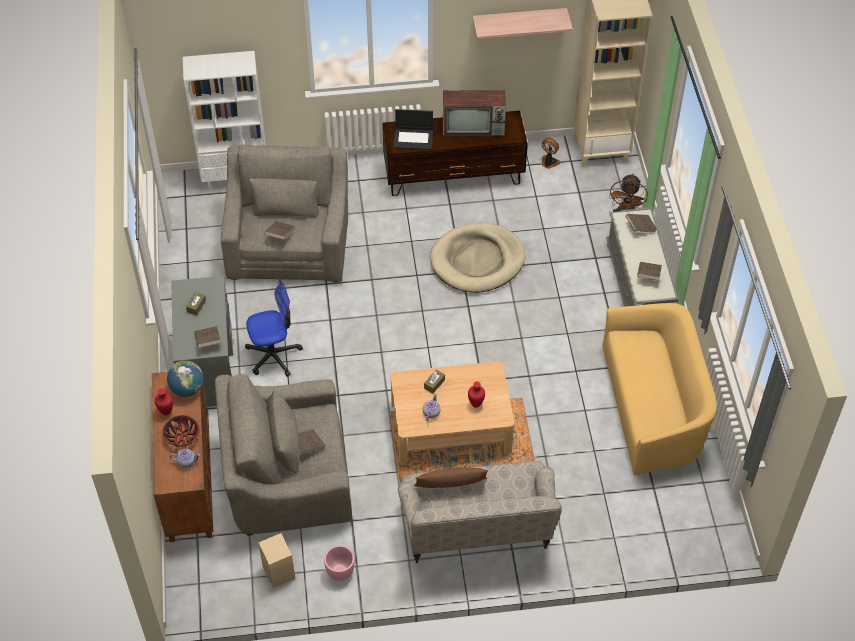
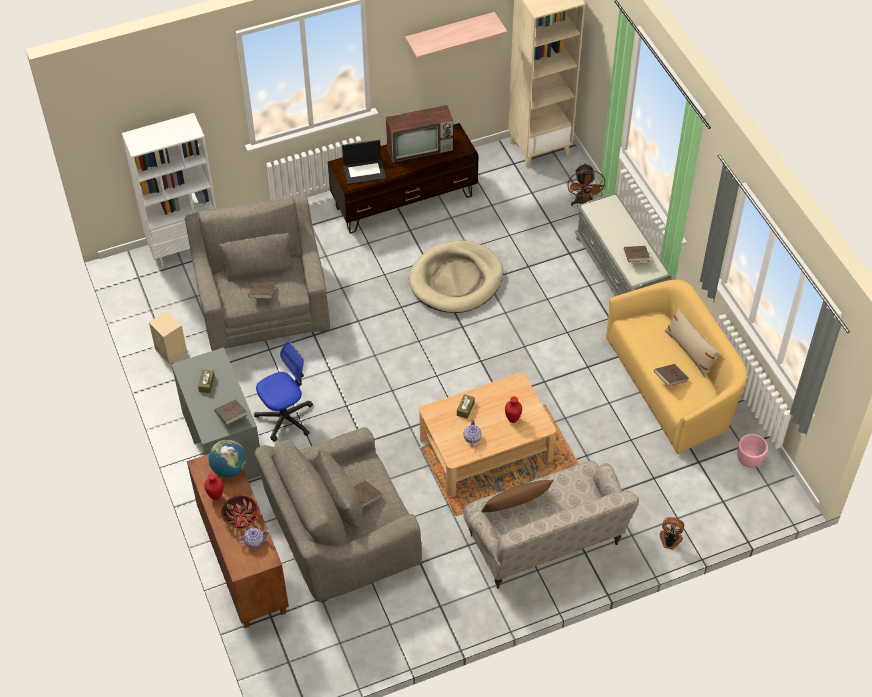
camera: 15 degrees left, 0 degrees up
beige speaker [258,533,295,588] -> beige speaker moved to [149,311,187,364]
pink planter [324,545,355,581] -> pink planter moved to [737,434,768,468]
fan [542,137,560,169] -> fan moved to [660,517,684,550]
brown book [626,214,657,232] -> brown book moved to [654,364,689,387]
none -> beige pillow [665,307,720,378]

